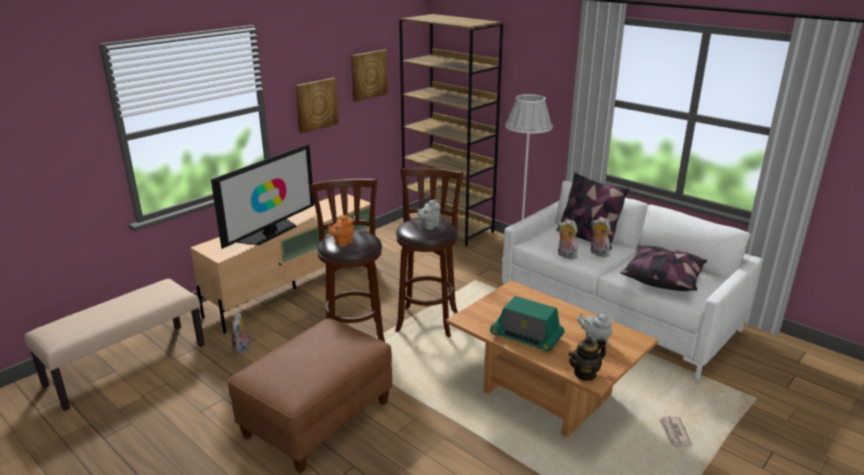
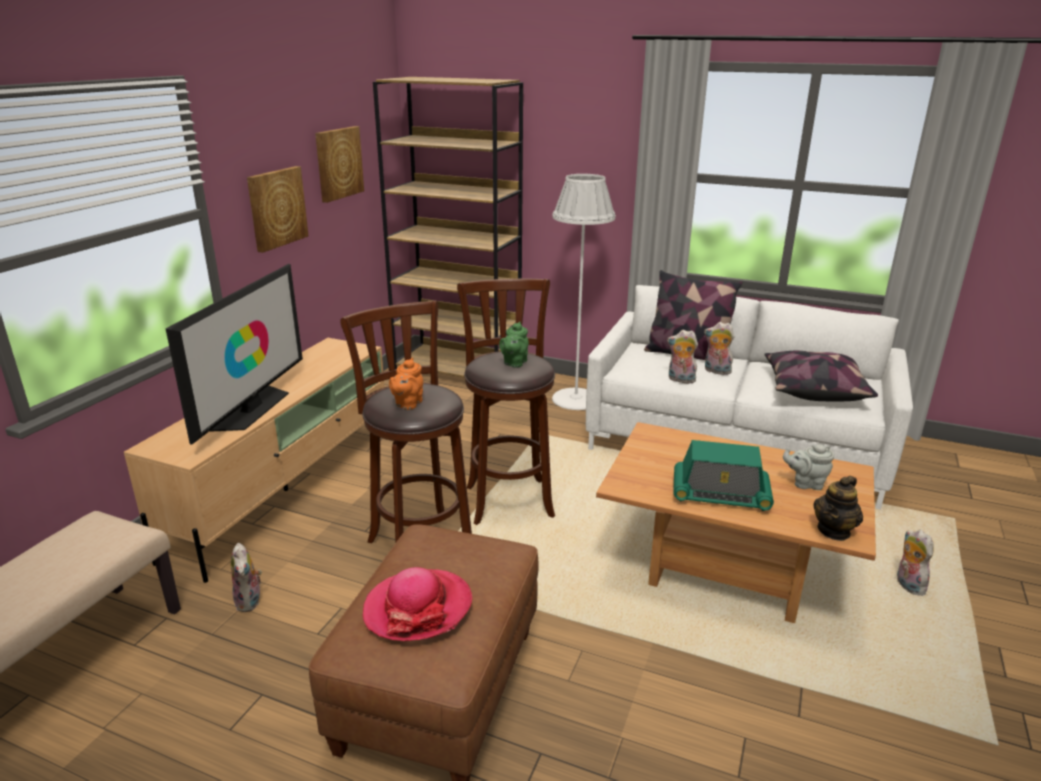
camera: 20 degrees left, 0 degrees up
grey teapot [418,199,440,230] -> green teapot [499,322,529,368]
newspaper [659,416,692,447] -> plush toy [897,529,934,596]
none -> hat [363,567,472,641]

